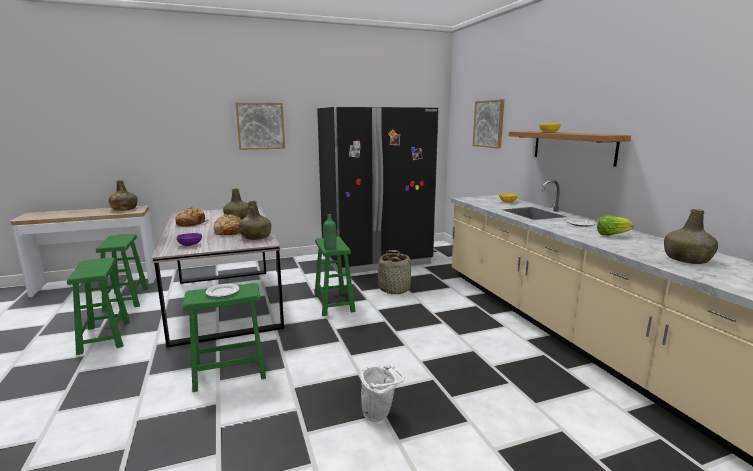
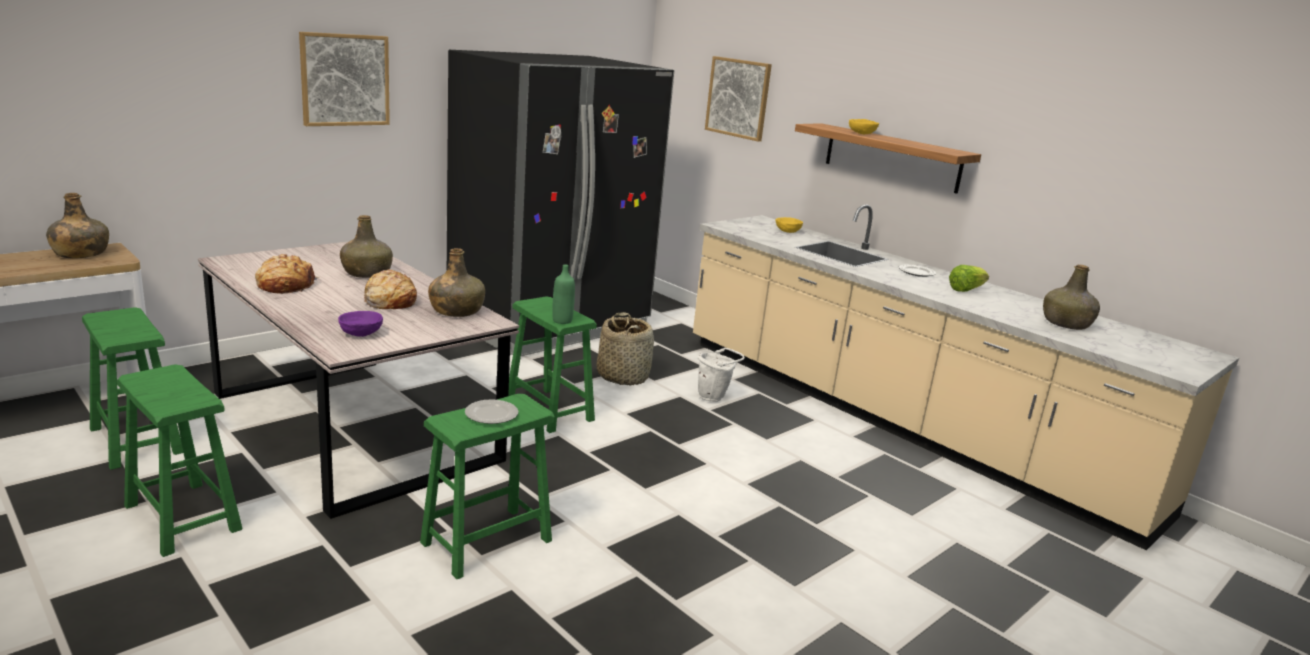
camera: 25 degrees left, 5 degrees up
white bucket [360,365,405,422] -> white bucket moved to [698,348,745,402]

